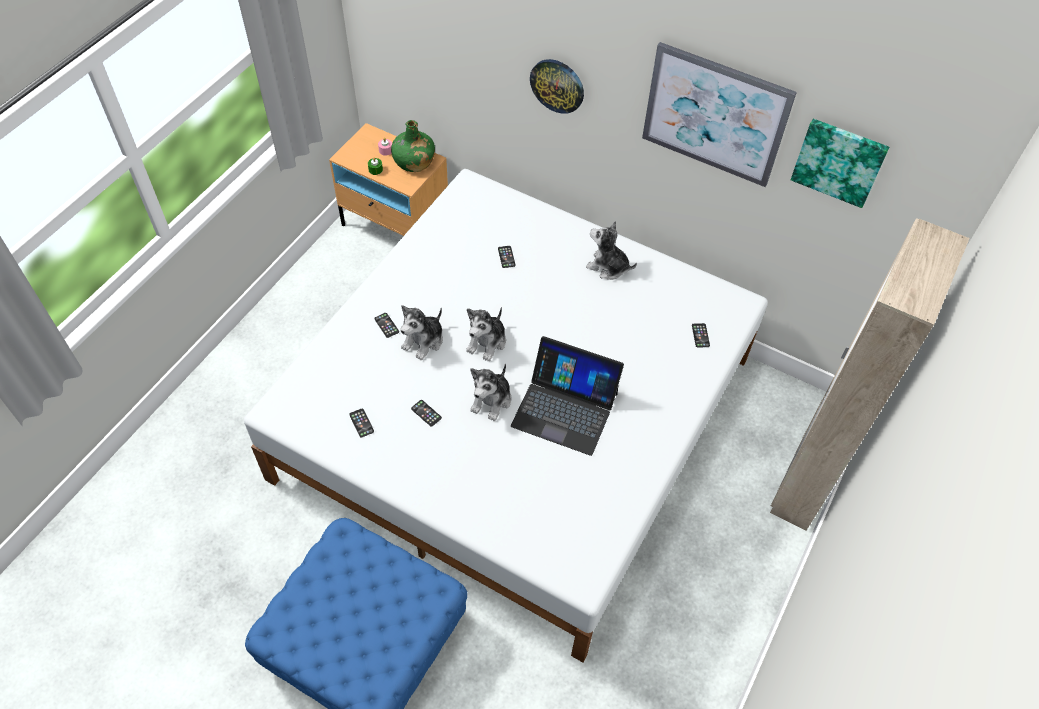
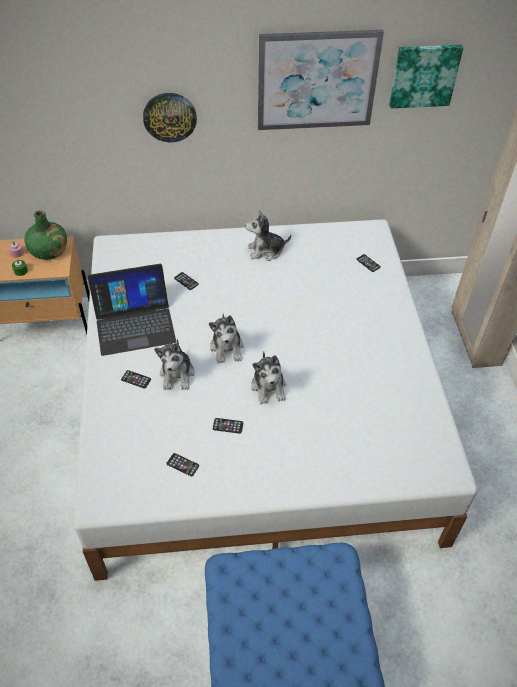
camera: 35 degrees left, 5 degrees down
laptop [511,336,624,456] -> laptop moved to [88,264,176,356]

